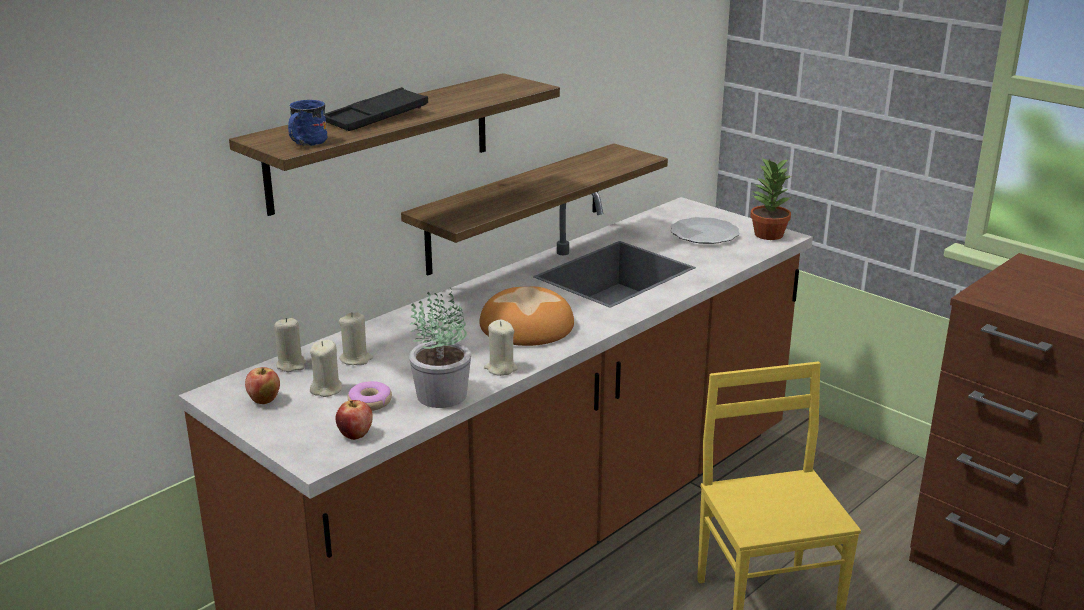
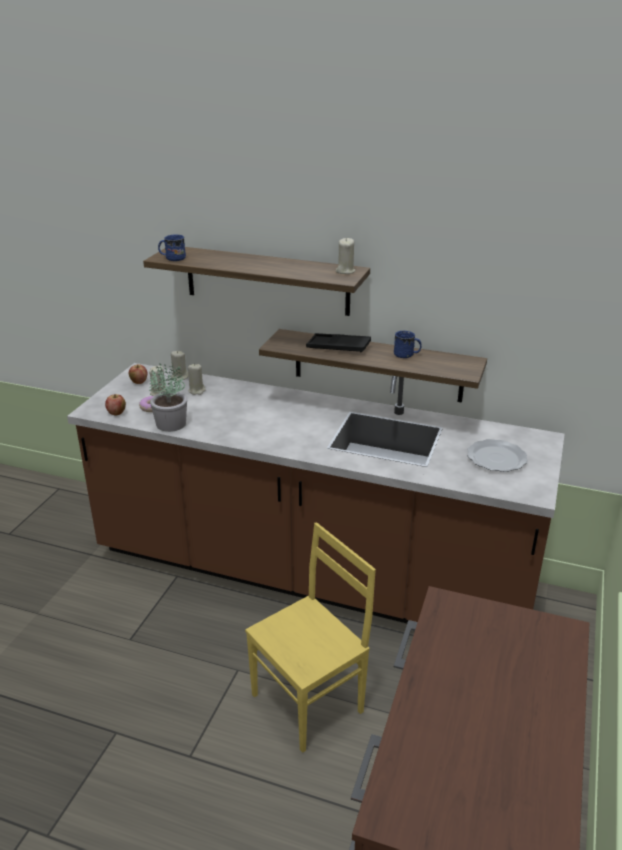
camera: 65 degrees right, 5 degrees up
black tray [325,87,428,131] -> black tray moved to [306,333,371,353]
bread [480,287,574,346] -> none
beige candle [484,320,518,376] -> beige candle moved to [336,238,355,274]
potted plant [750,158,792,240] -> none
none -> blue mug [394,331,422,358]

